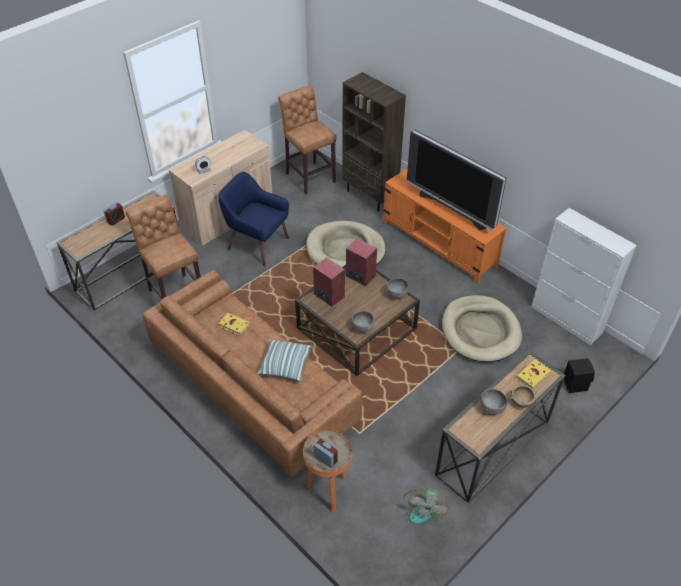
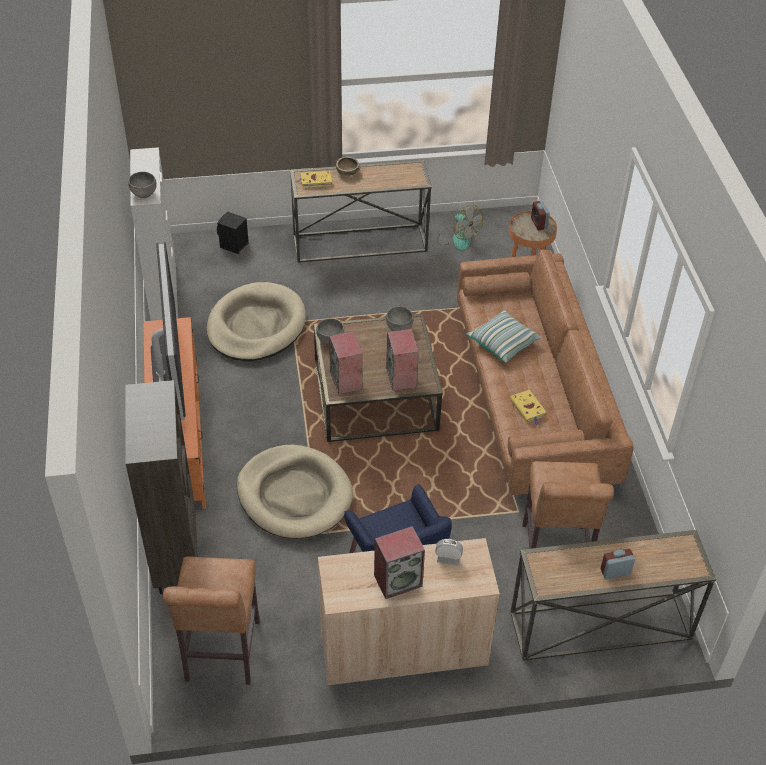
camera: 145 degrees left, 0 degrees up
fan [403,488,449,524] -> fan turned 90 degrees clockwise [437,205,483,251]
grey bowl [480,389,508,415] -> grey bowl moved to [128,172,157,198]
none -> speaker [374,526,425,599]

